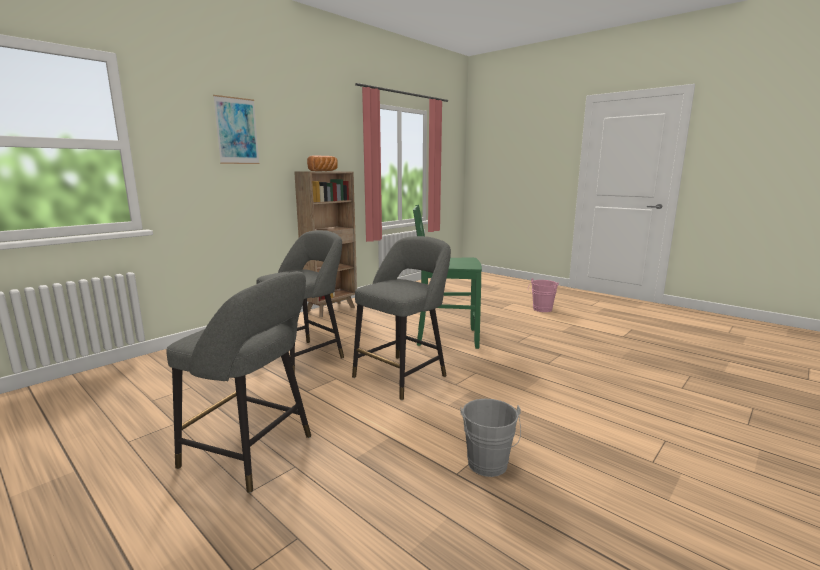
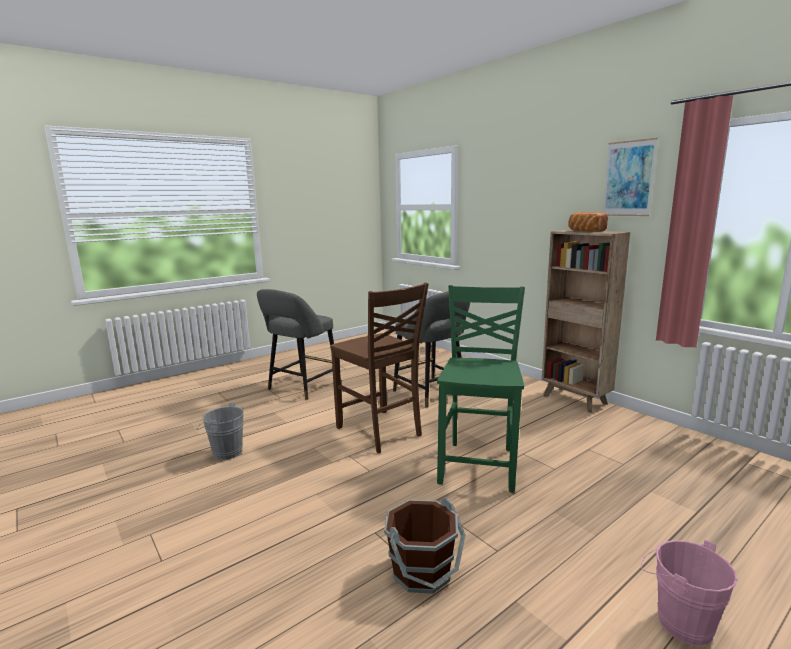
camera: 100 degrees right, 0 degrees up
picture [213,95,260,164] -> picture moved to [603,138,658,216]
grey stool [352,236,451,400] -> brown chair [330,282,429,453]
none -> brown bucket [384,498,465,594]

